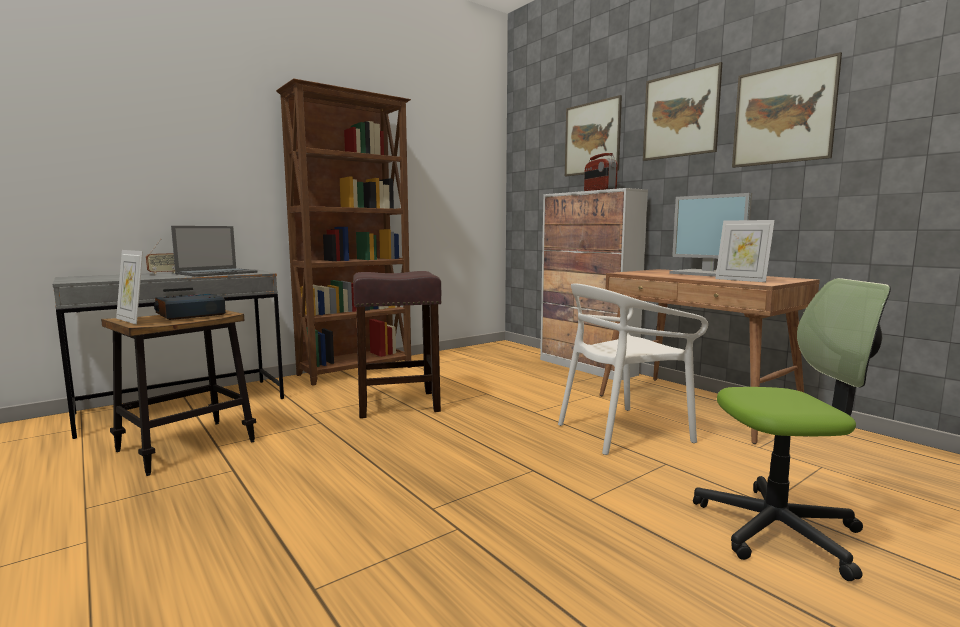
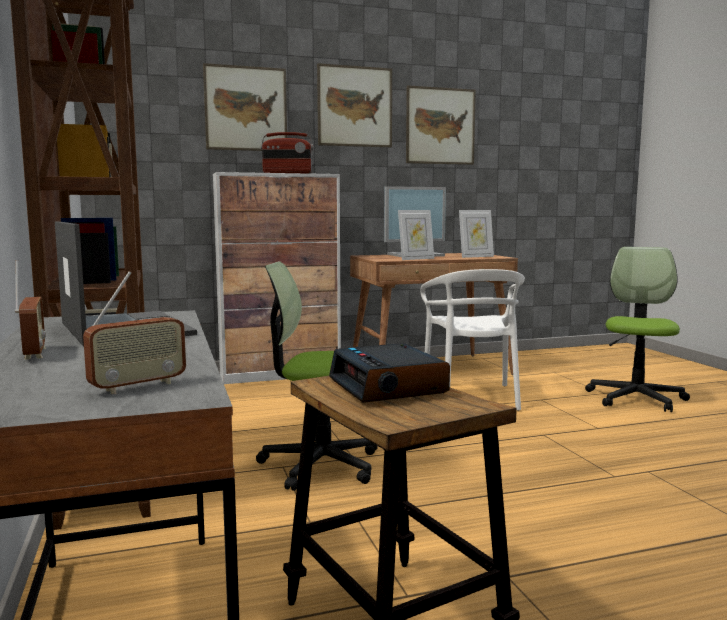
camera: 70 degrees left, 0 degrees up
picture frame [116,250,143,325] -> picture frame moved to [398,210,434,260]
brown stool [353,271,441,418] -> office chair [256,261,378,491]
none -> radio [83,271,186,394]

